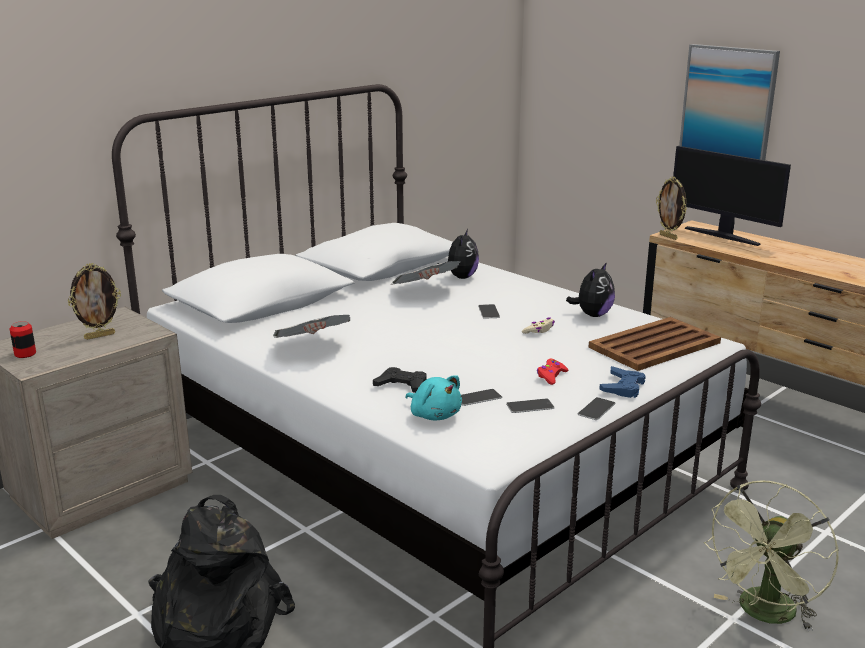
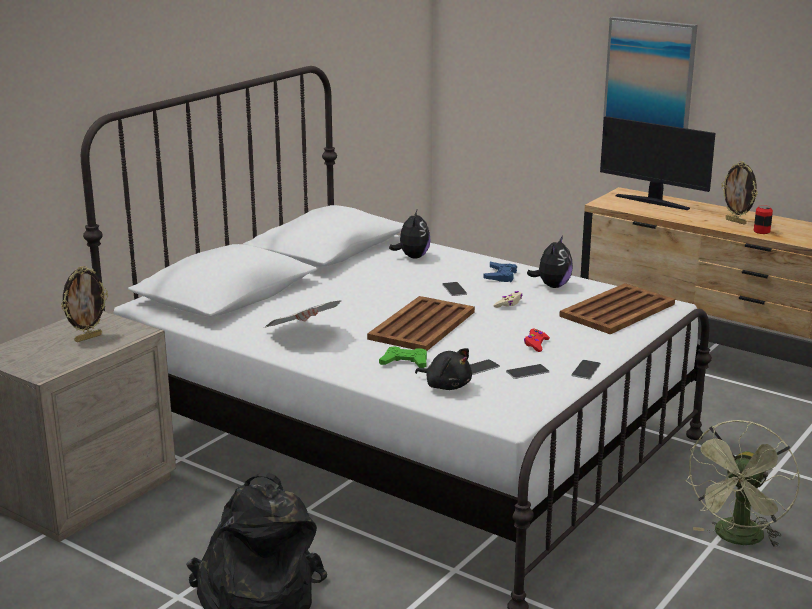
camera: 10 degrees left, 0 degrees up
can [10,321,36,358] -> can moved to [754,205,773,234]
black game controller [373,367,427,393] -> green game controller [379,346,427,368]
newspaper [392,261,461,284] -> none
turquoise plush toy [405,375,462,421] -> black plush toy [415,348,472,390]
blue game controller [599,366,646,398] -> blue game controller moved to [484,262,517,282]
picture frame [656,176,687,240] -> picture frame moved to [721,161,758,225]
none -> brown tray [367,296,475,351]

